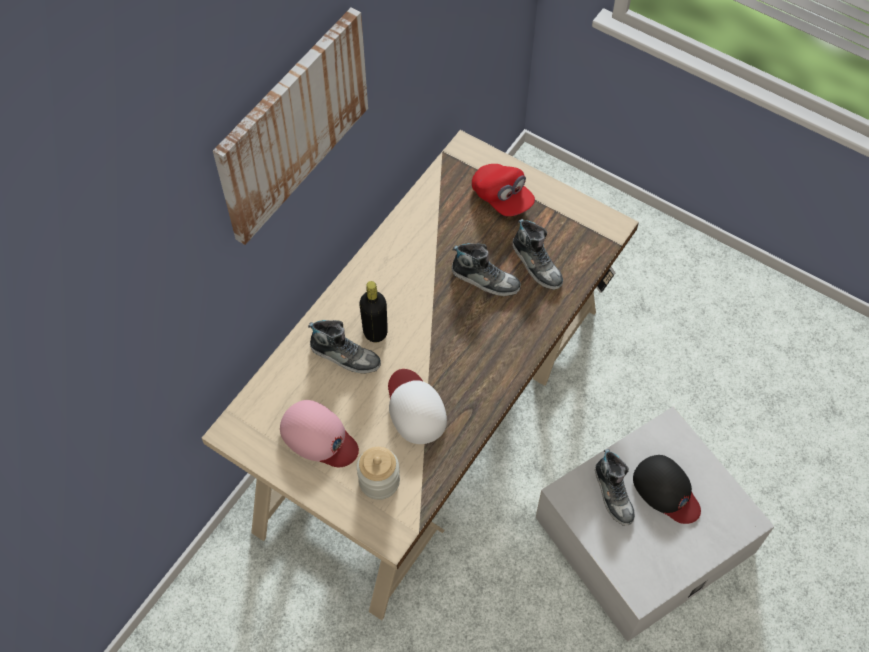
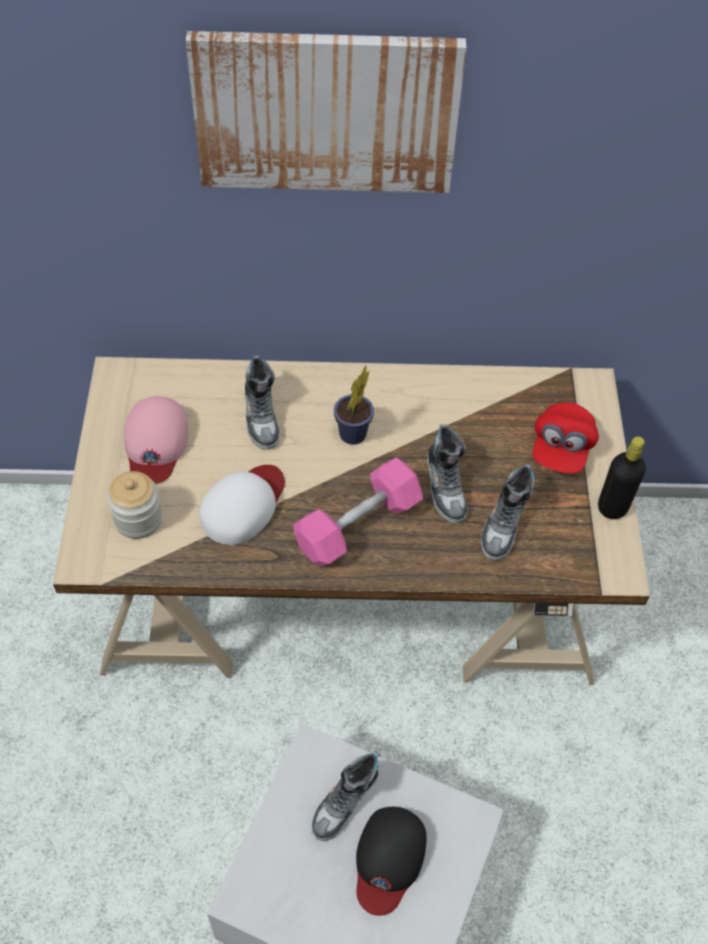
camera: 55 degrees right, 5 degrees down
black bottle [359,281,388,342] -> black bottle moved to [598,437,646,519]
none -> pink dumbbell [293,457,423,567]
none -> potted plant [334,365,374,445]

